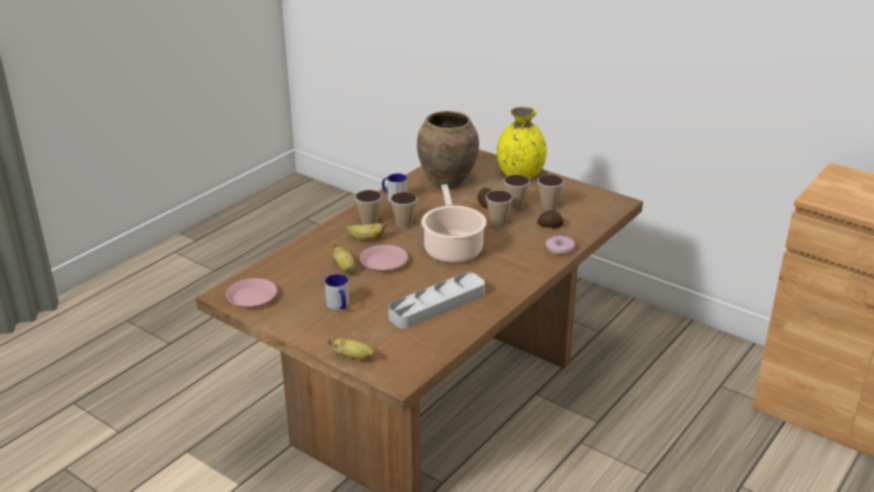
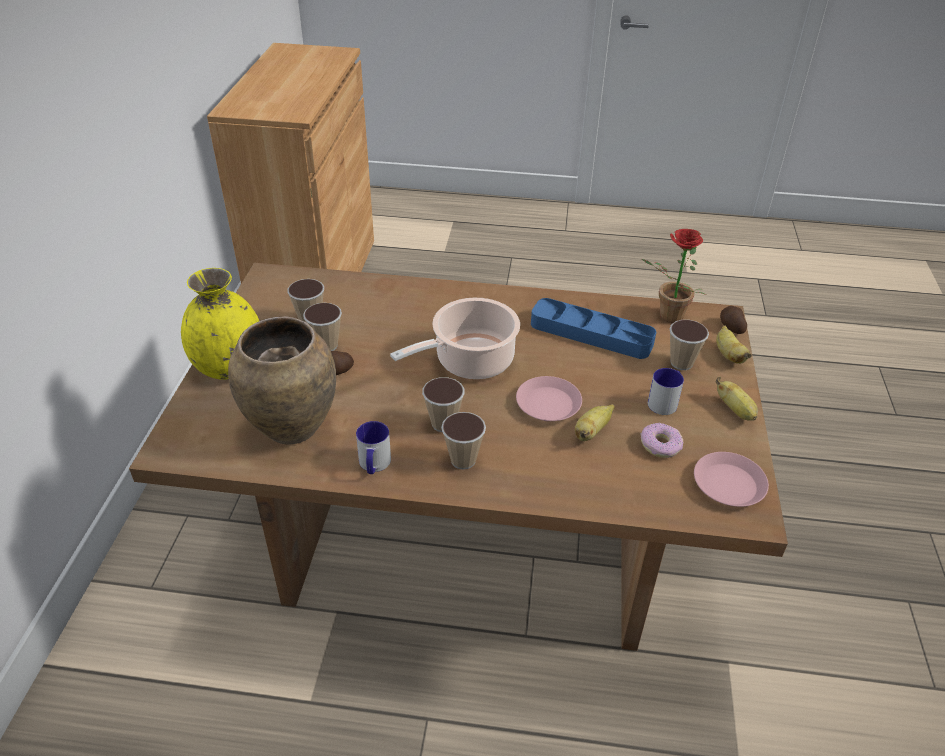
camera: 120 degrees left, 10 degrees up
banana [346,223,387,240] -> banana moved to [716,377,758,421]
grey tray [388,272,485,329] -> blue tray [531,298,656,359]
cup [486,190,513,227] -> cup moved to [669,320,709,370]
potato [537,210,564,228] -> potato moved to [720,306,747,334]
donut [546,235,575,255] -> donut moved to [640,423,683,458]
none -> potted plant [642,229,706,323]

